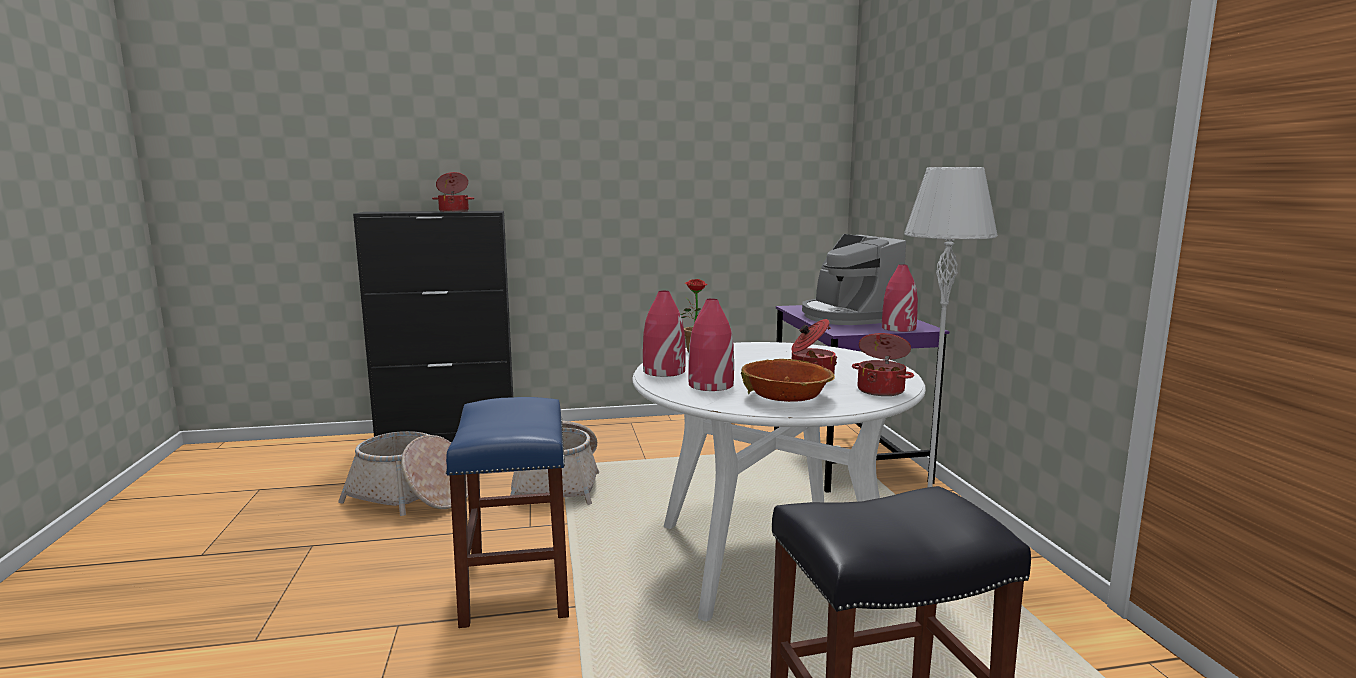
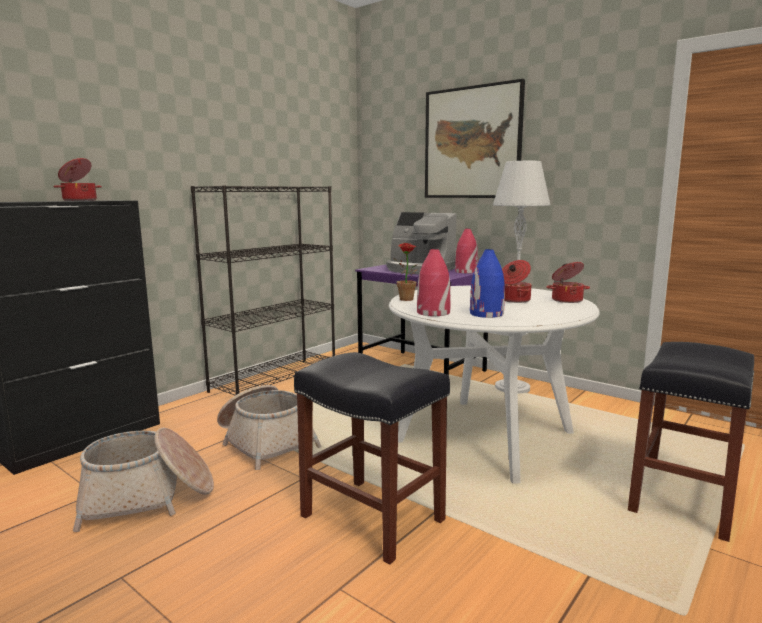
camera: 40 degrees left, 0 degrees up
blue stool [446,397,569,628] -> black stool [294,352,450,565]
red vase [688,298,734,391] -> blue vase [470,249,505,318]
bowl [741,359,835,402] -> none
none -> black bookcase [191,185,335,395]
none -> picture [425,79,525,198]

